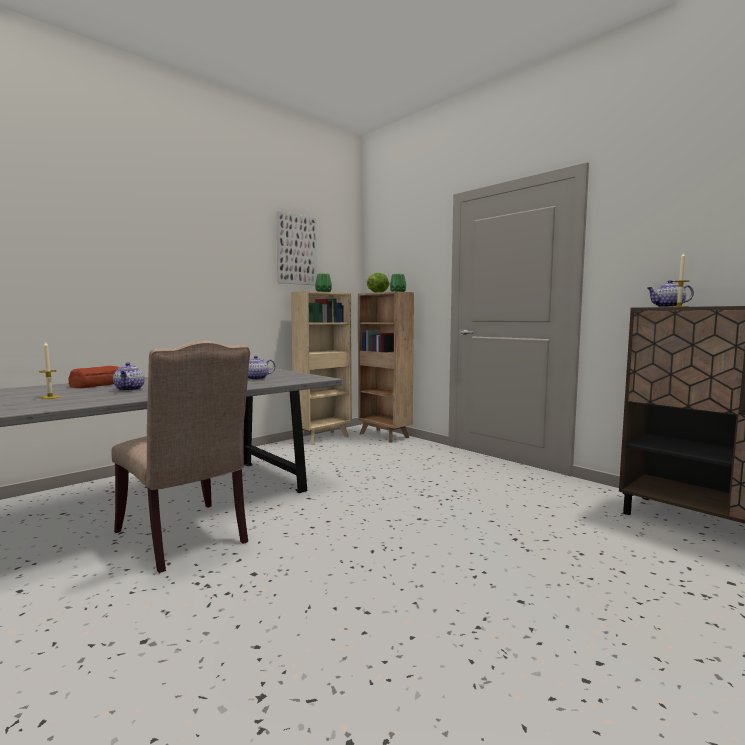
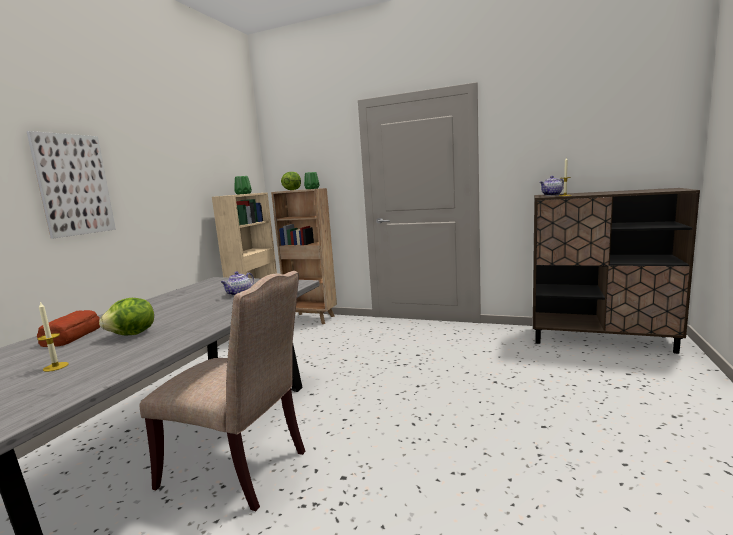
camera: 25 degrees left, 5 degrees up
teapot [113,362,145,391] -> lettuce [99,298,154,336]
picture [276,211,317,285] -> picture moved to [26,131,116,239]

